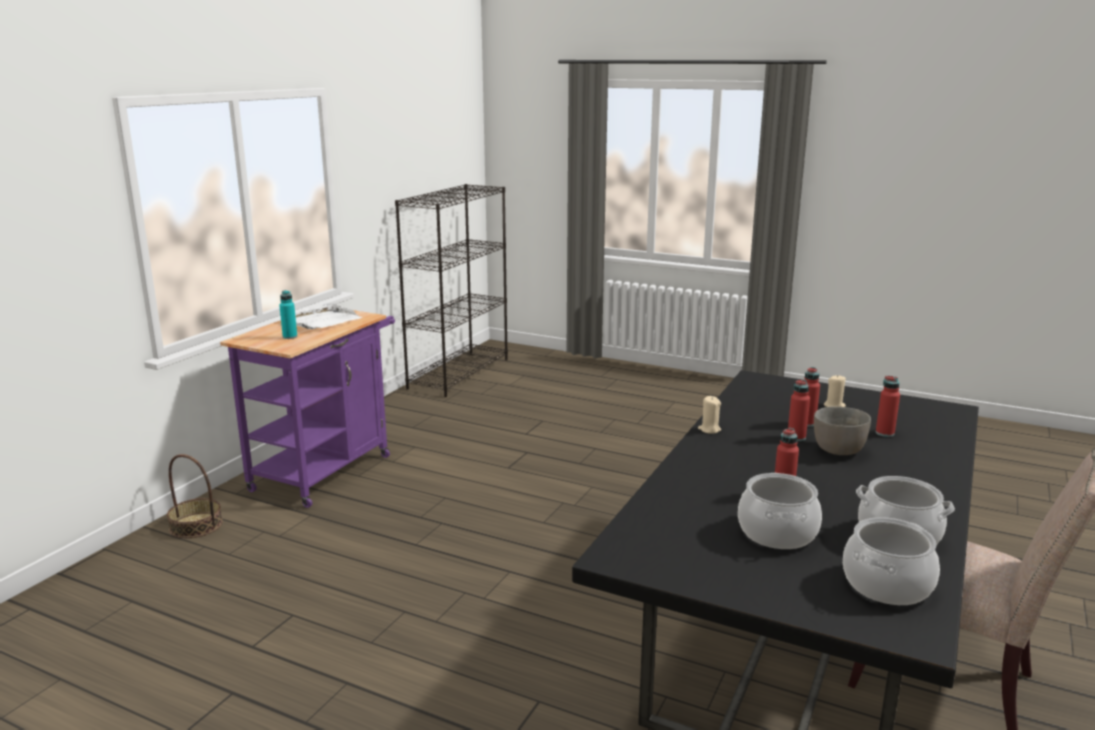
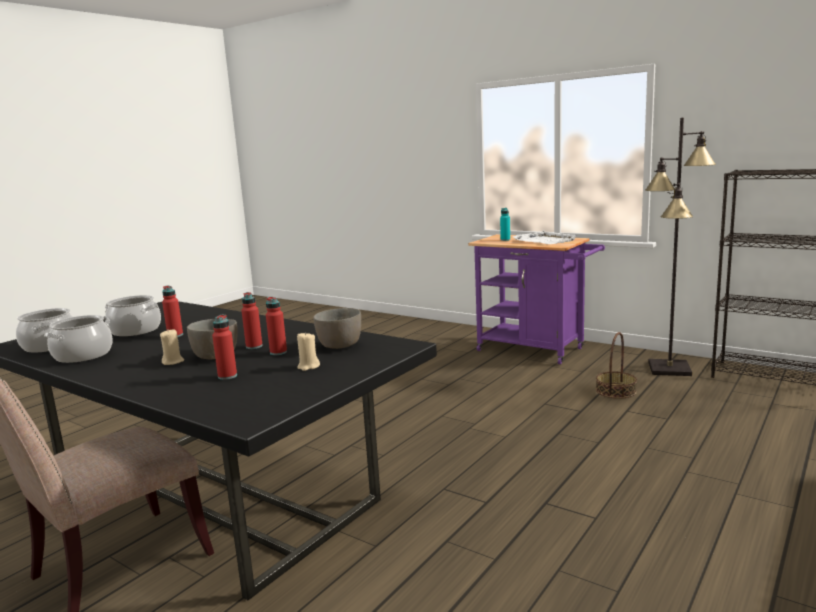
camera: 100 degrees right, 5 degrees down
basket [167,454,223,538] -> basket moved to [596,332,637,399]
beige candle [698,396,721,434] -> beige candle moved to [160,329,184,365]
none -> grey bowl [313,308,361,349]
none -> black floor lamp [645,118,716,376]

